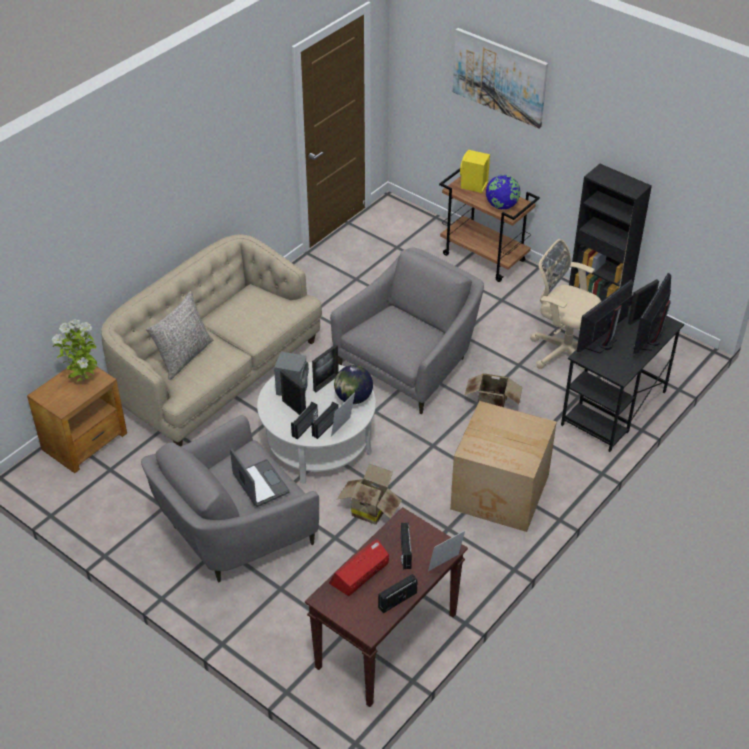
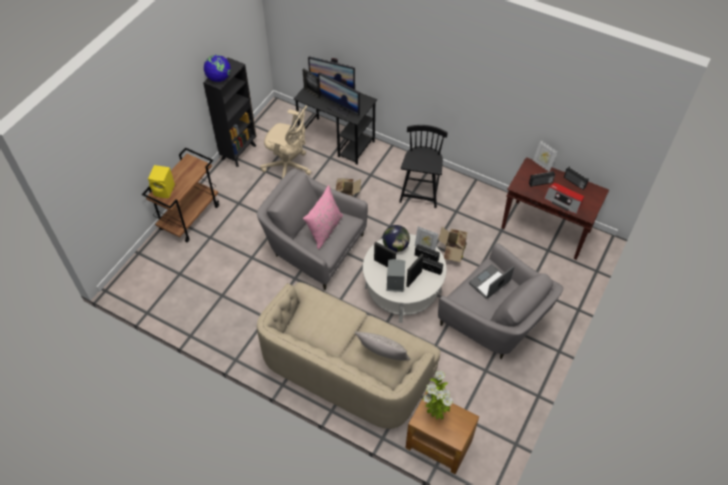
camera: 100 degrees left, 10 degrees up
cardboard box [450,401,557,532] -> black chair [399,125,448,208]
picture [453,28,548,129] -> none
globe [486,175,520,209] -> globe moved to [204,55,231,82]
beige office chair [530,239,601,371] -> beige office chair turned 90 degrees counterclockwise [260,106,311,178]
none -> pink pillow [303,185,343,249]

